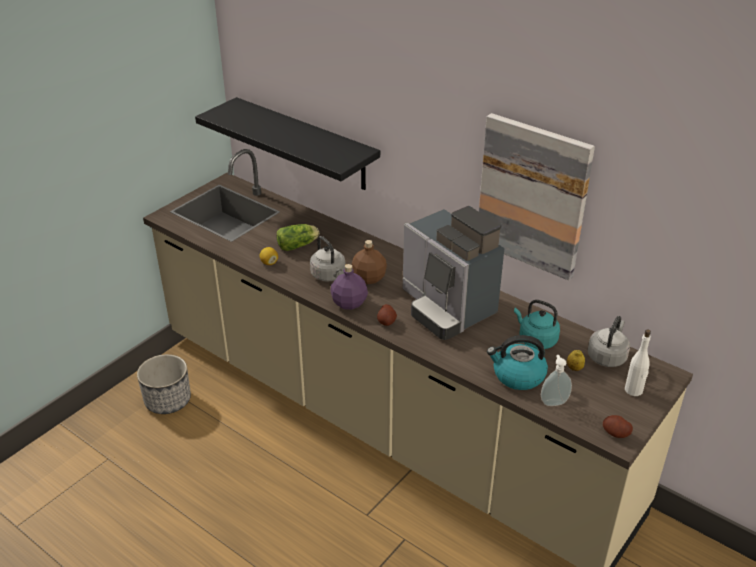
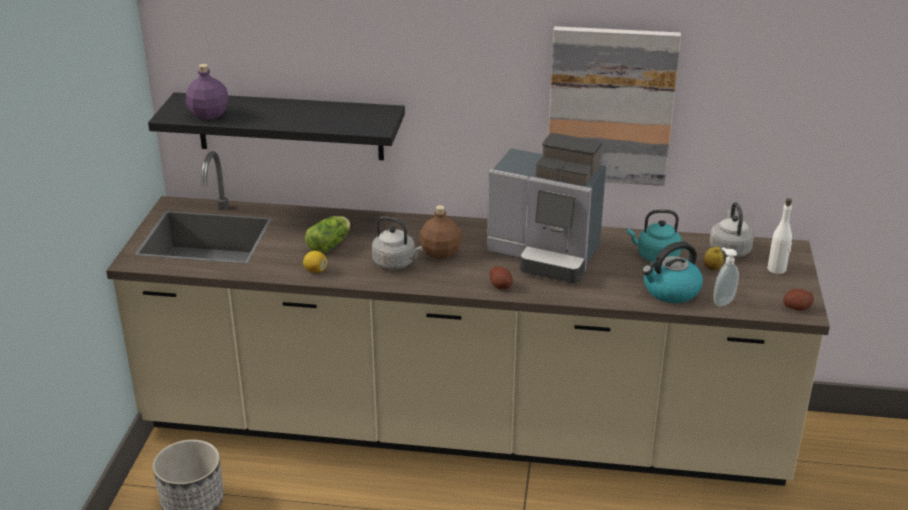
camera: 30 degrees left, 5 degrees down
purple bottle [331,264,368,310] -> purple bottle moved to [186,64,229,120]

